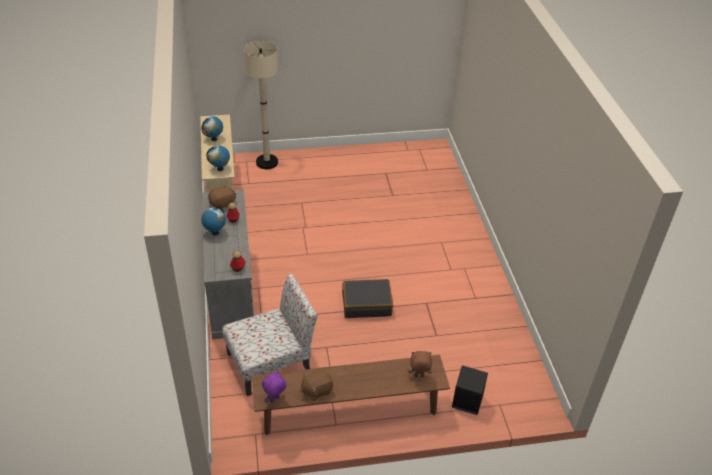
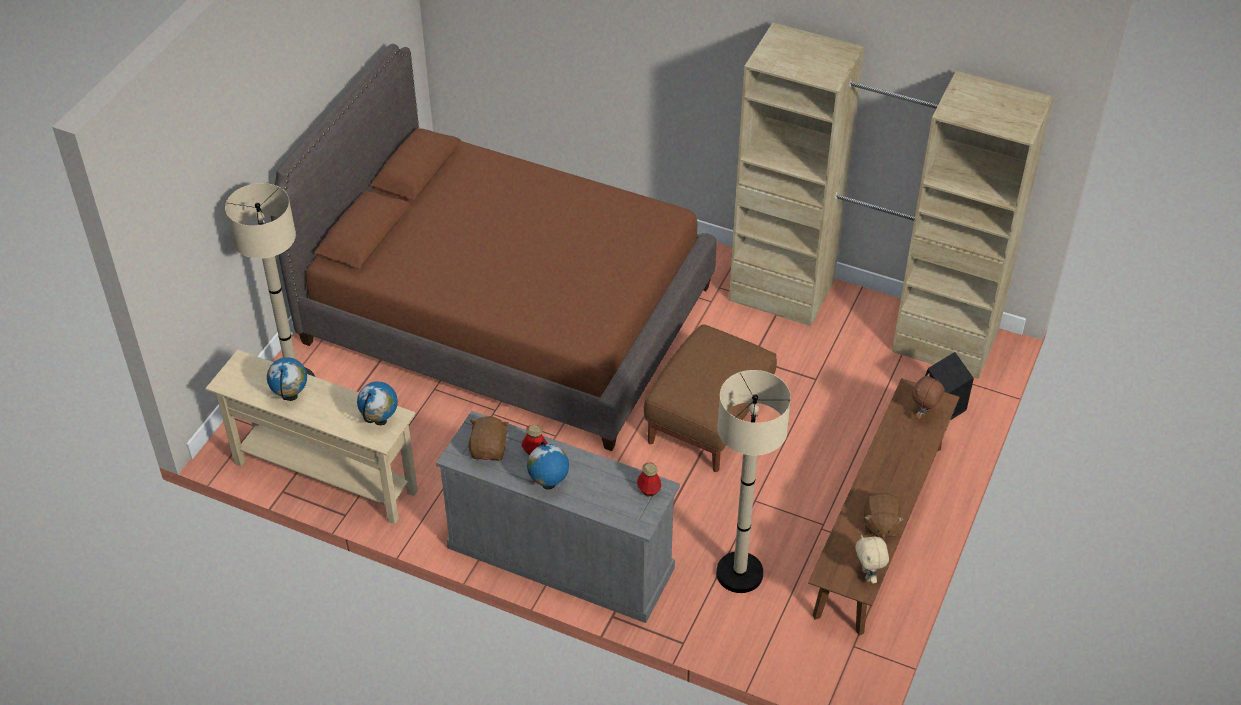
camera: 55 degrees left, 5 degrees up
chair [222,274,317,396] -> beige floor lamp [716,370,791,593]
purple plush toy [262,371,287,403] -> beige plush toy [855,534,889,584]
black suitcase [342,279,393,318] -> brown ottoman [644,324,777,472]
none -> brown bed [271,44,716,451]
none -> beige wardrobe [729,23,1054,379]

